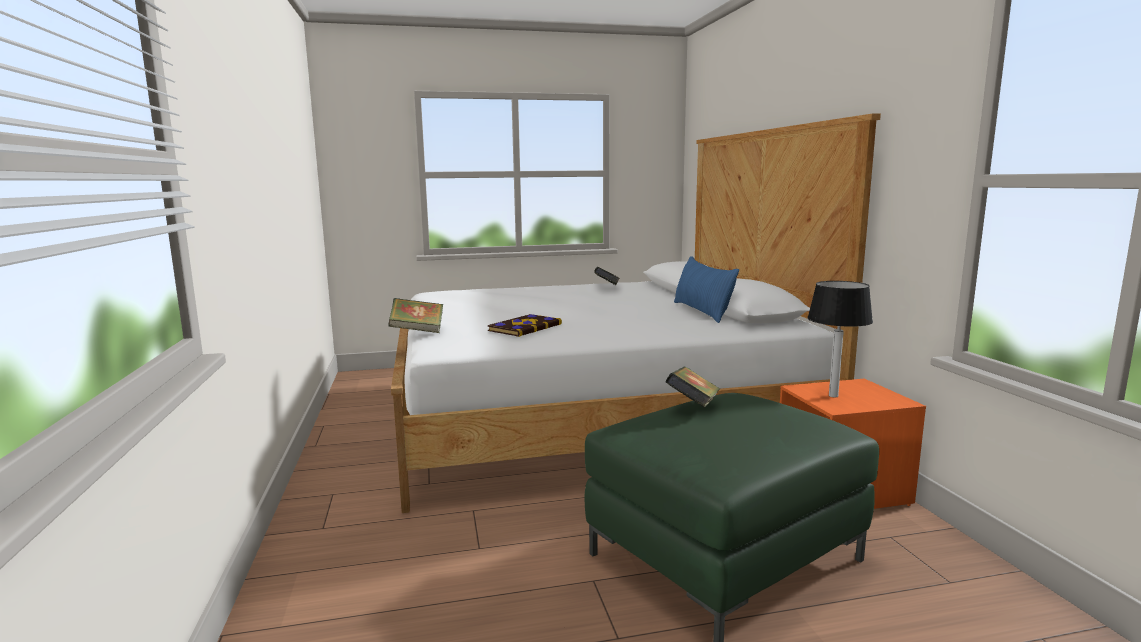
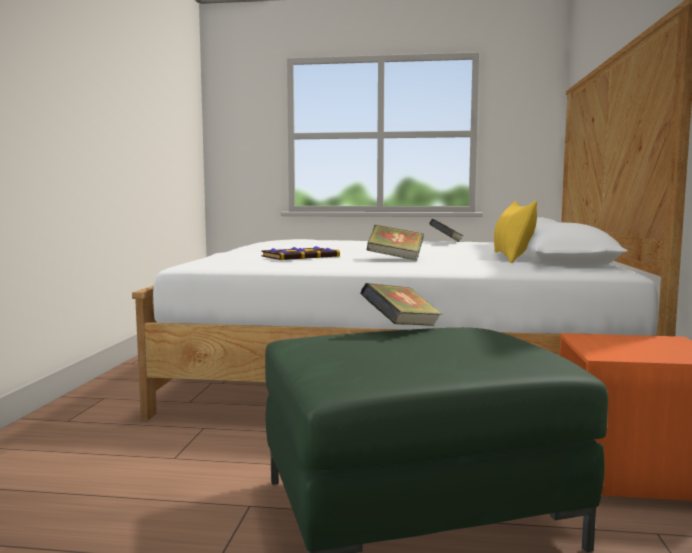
camera: 20 degrees right, 5 degrees down
book [388,298,443,333] -> book moved to [367,225,424,261]
blue pillow [674,256,739,323] -> yellow pillow [494,201,537,263]
table lamp [807,281,873,397] -> none

